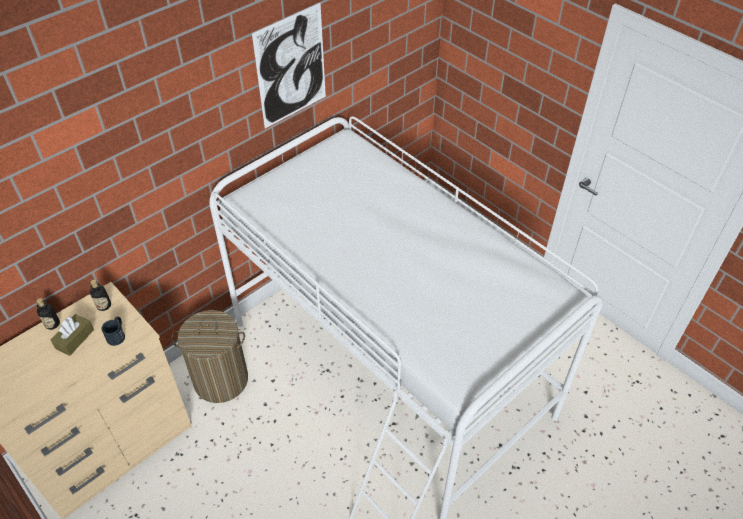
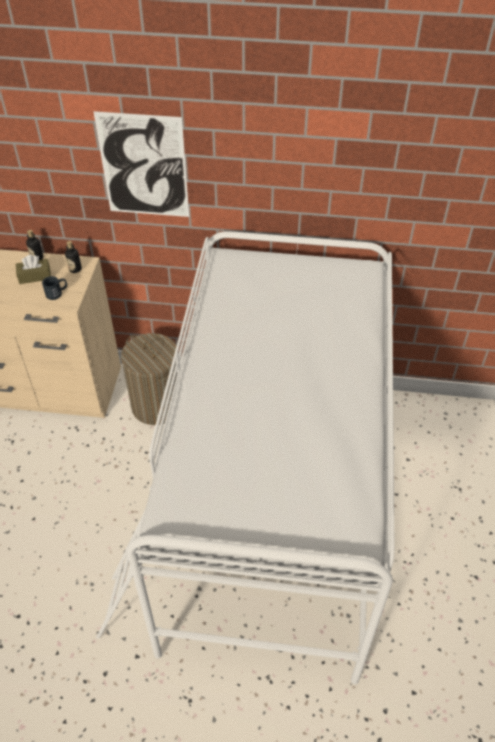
camera: 50 degrees right, 0 degrees up
picture [252,3,326,128] -> picture moved to [93,111,189,217]

